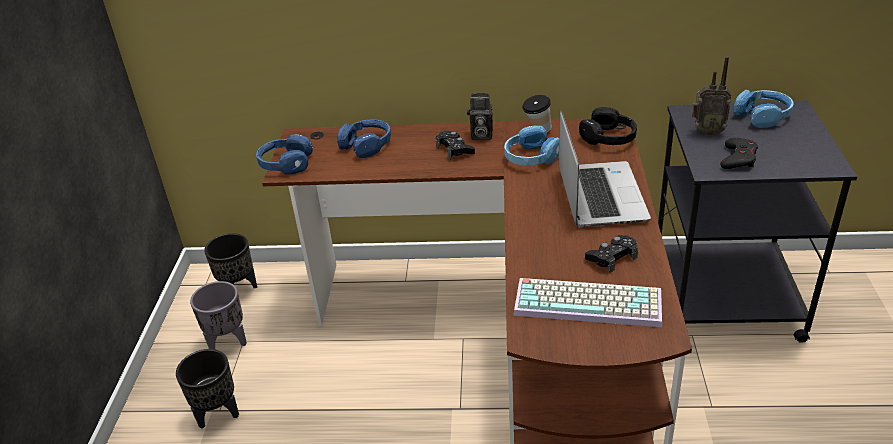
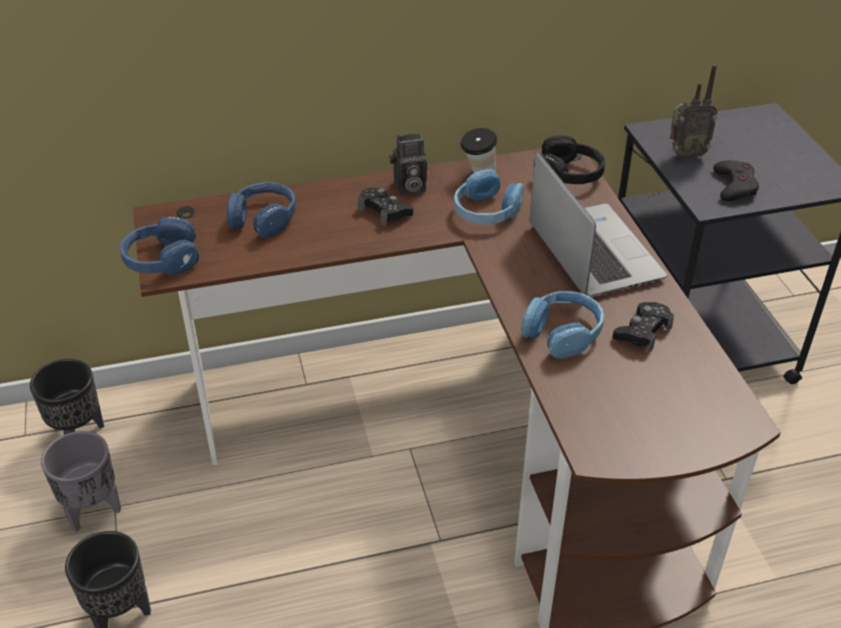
camera: 20 degrees left, 5 degrees up
keyboard [513,278,662,327] -> none
blue headphones [734,90,794,128] -> blue headphones moved to [521,291,604,359]

